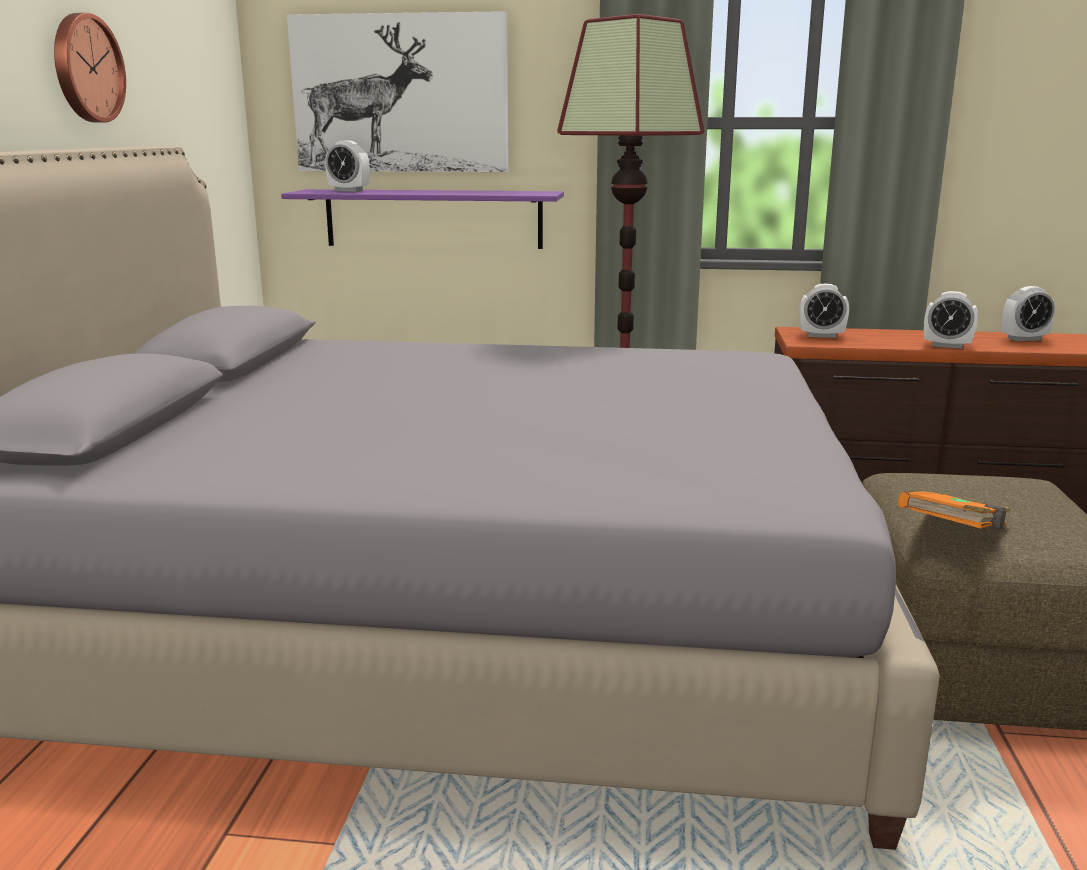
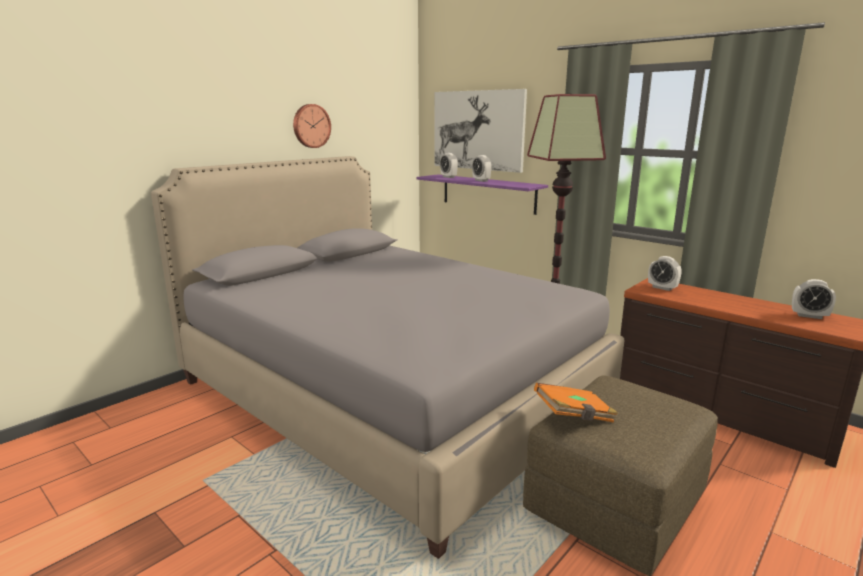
camera: 35 degrees right, 0 degrees up
alarm clock [924,291,978,349] -> alarm clock moved to [472,155,492,182]

